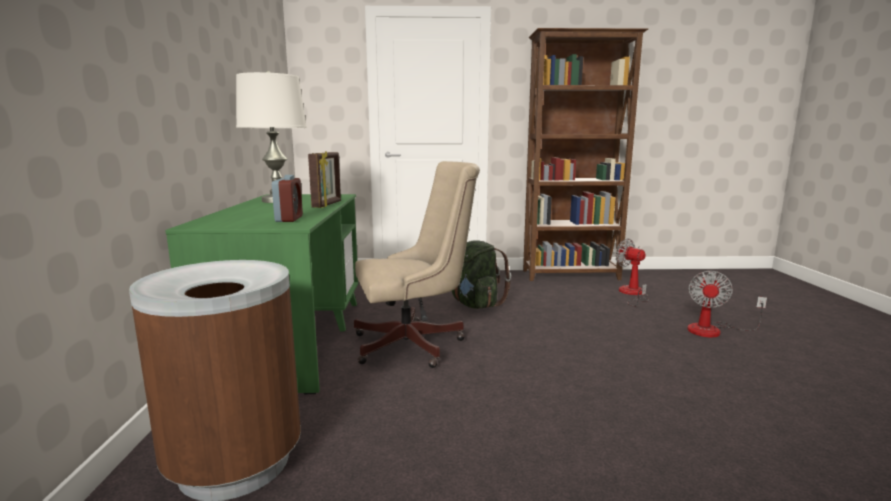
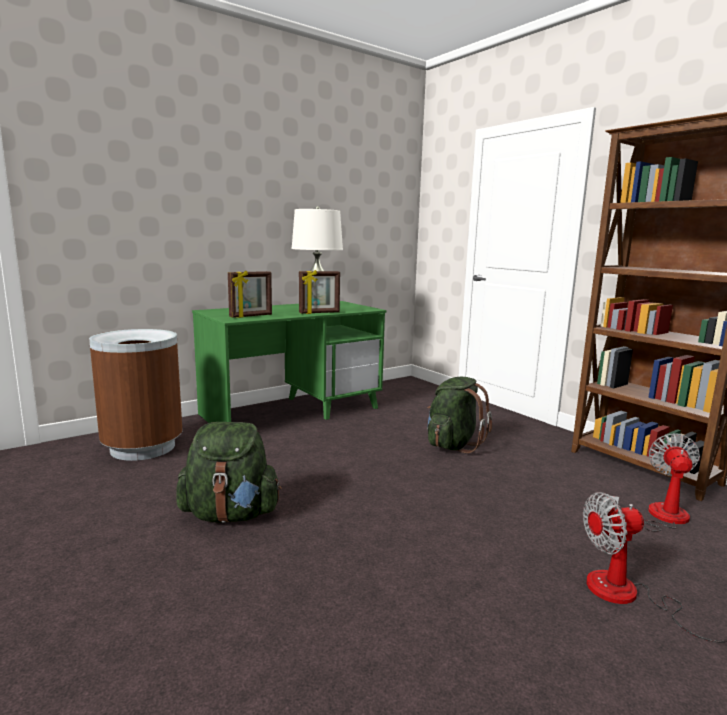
camera: 55 degrees right, 0 degrees up
alarm clock [272,175,303,222] -> picture frame [228,271,272,318]
beige office chair [354,161,480,368] -> none
none -> green backpack [176,422,282,523]

